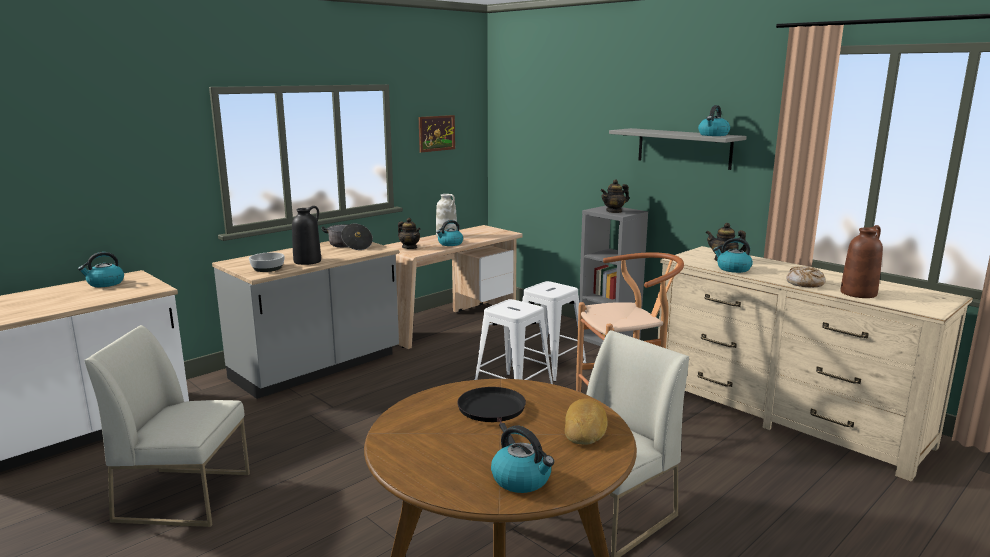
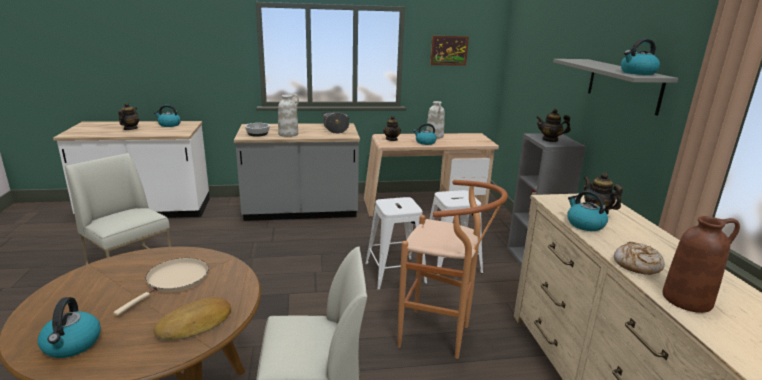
camera: 35 degrees right, 5 degrees up
black vase [292,206,321,265] -> white vase [278,94,299,137]
black frying pan [457,387,526,445] -> beige frying pan [114,258,209,316]
none -> teapot [118,103,139,130]

